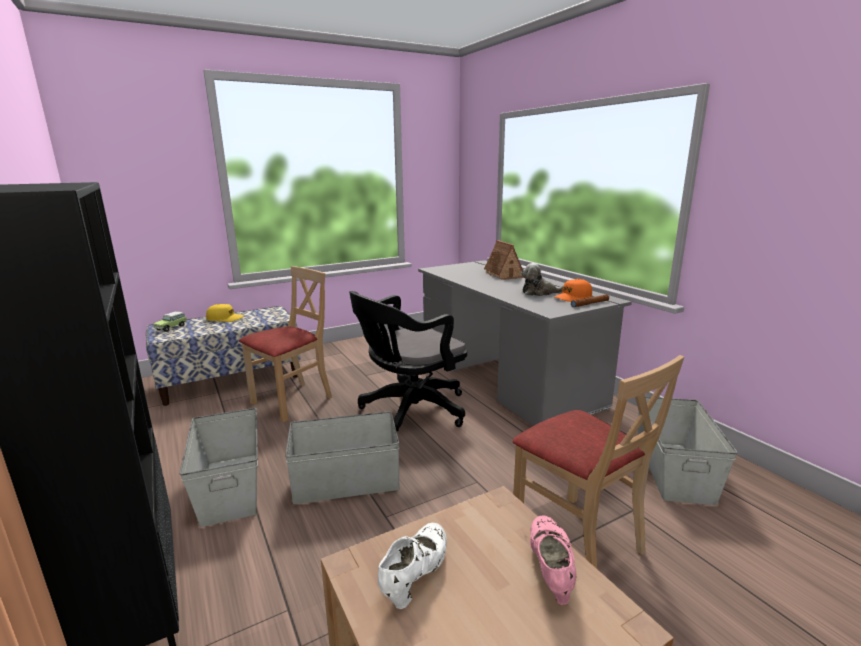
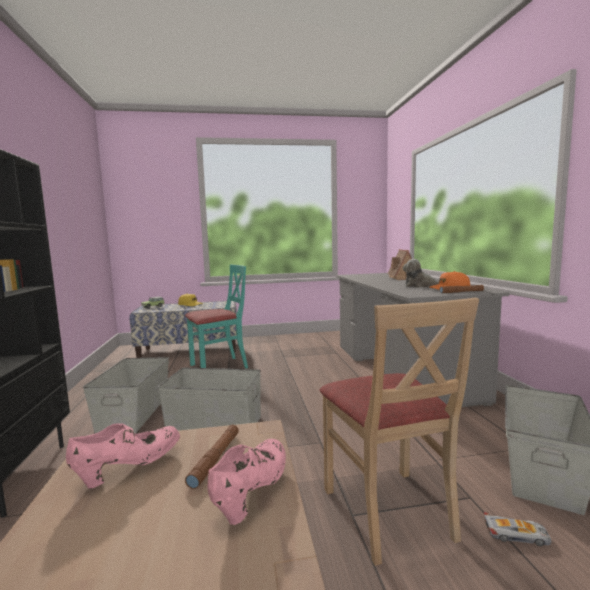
camera: 20 degrees right, 10 degrees down
beige chair [239,266,332,422] -> turquoise chair [185,264,248,369]
black office chair [349,291,467,431] -> none
white shoe [378,523,447,609] -> pink shoe [66,424,180,489]
none -> brown flashlight [185,425,239,489]
none -> toy car [484,512,552,546]

